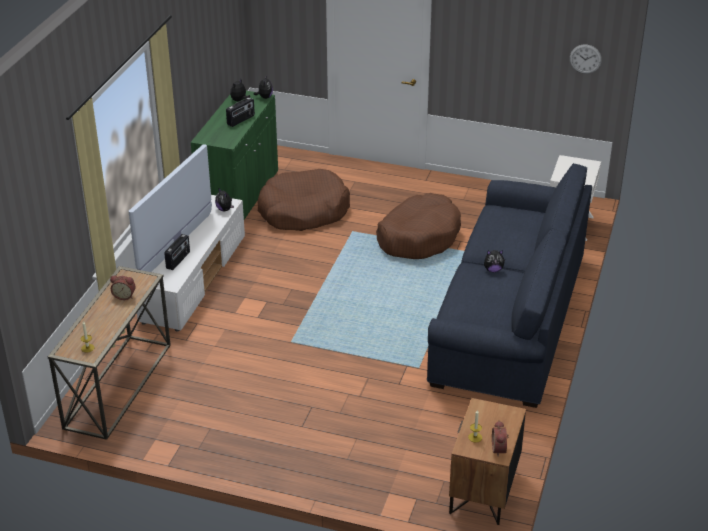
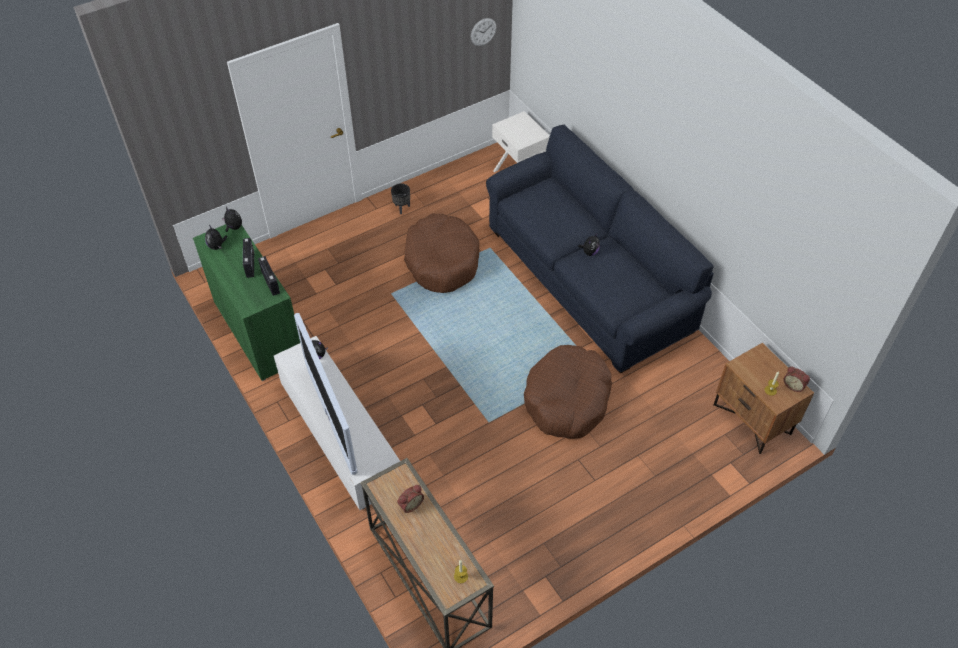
camera: 50 degrees left, 15 degrees up
radio [164,234,190,270] -> radio moved to [258,256,280,296]
brown dog bed [257,169,350,231] -> brown dog bed moved to [524,345,612,439]
none -> black planter [391,183,410,214]

